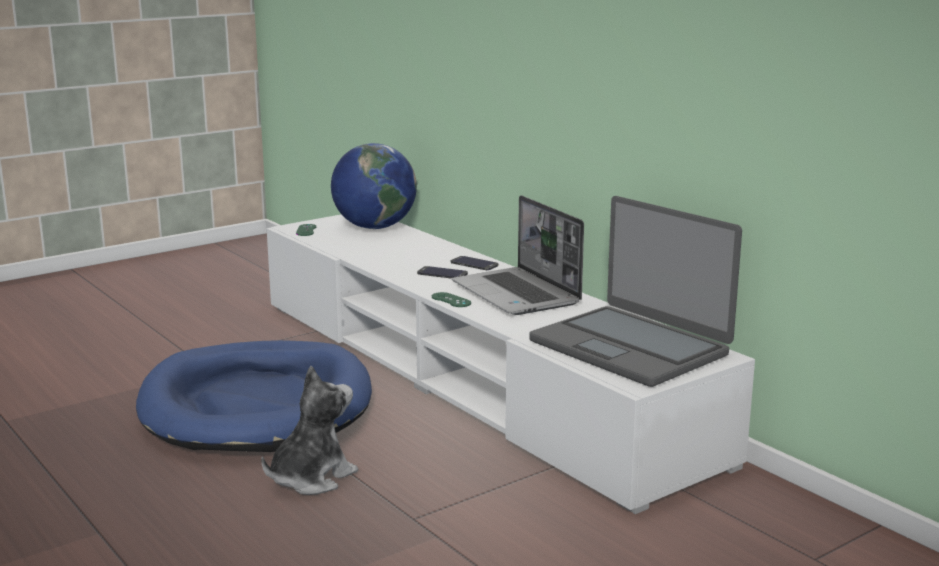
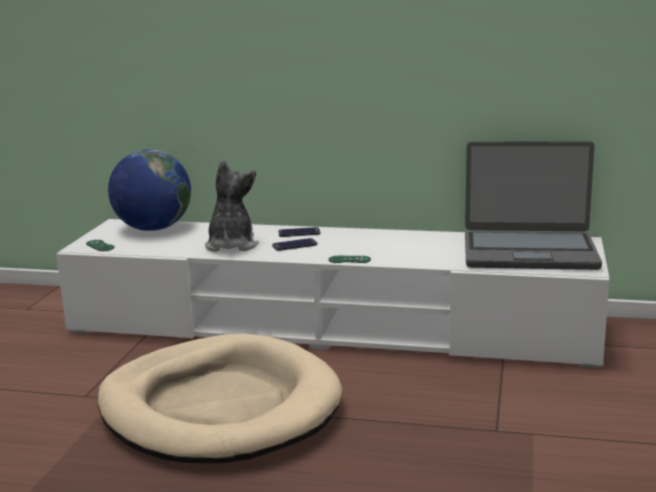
camera: 40 degrees left, 0 degrees up
blue dog bed [136,340,372,452] -> beige dog bed [97,334,342,463]
plush toy [261,366,358,495] -> plush toy moved to [205,160,259,252]
laptop [452,195,584,315] -> none

